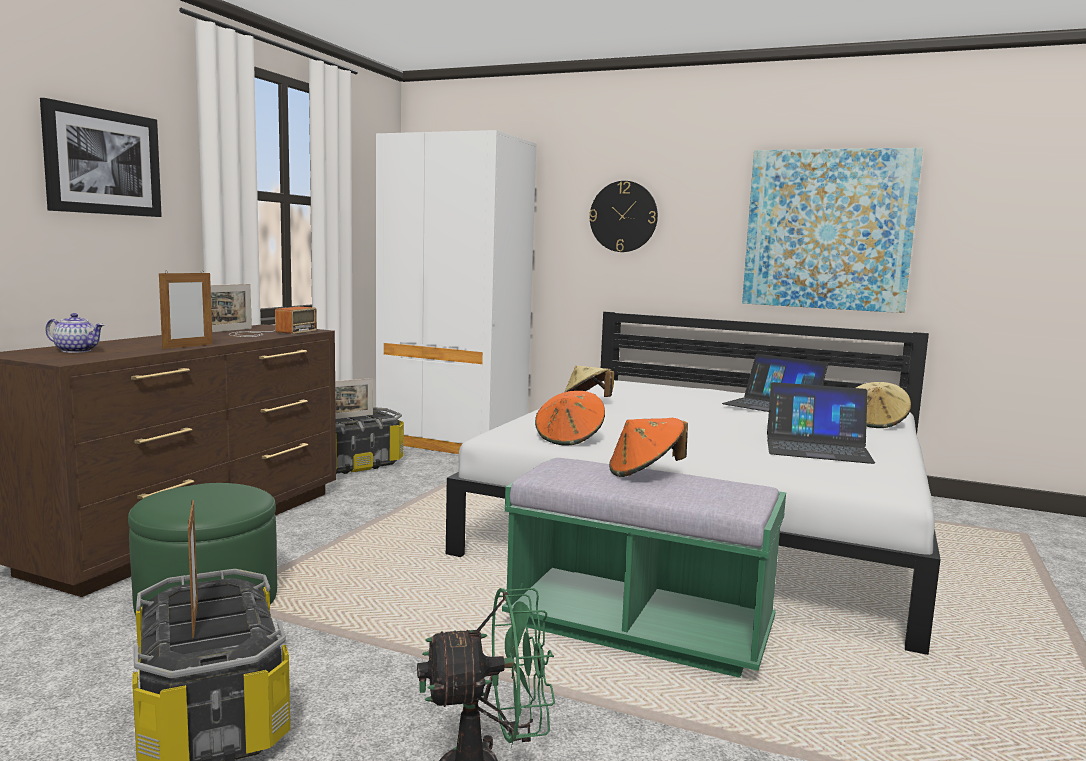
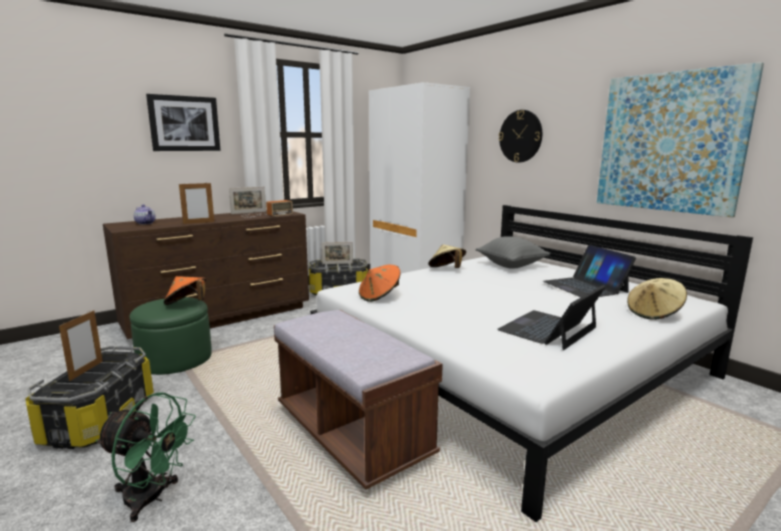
camera: 30 degrees right, 5 degrees up
green bench [502,458,786,678] -> brown bench [274,310,443,490]
orange hat [609,418,688,477] -> orange hat moved to [164,276,206,305]
laptop [767,382,875,464] -> laptop turned 90 degrees clockwise [497,285,606,350]
none -> grey pillow [476,236,551,269]

